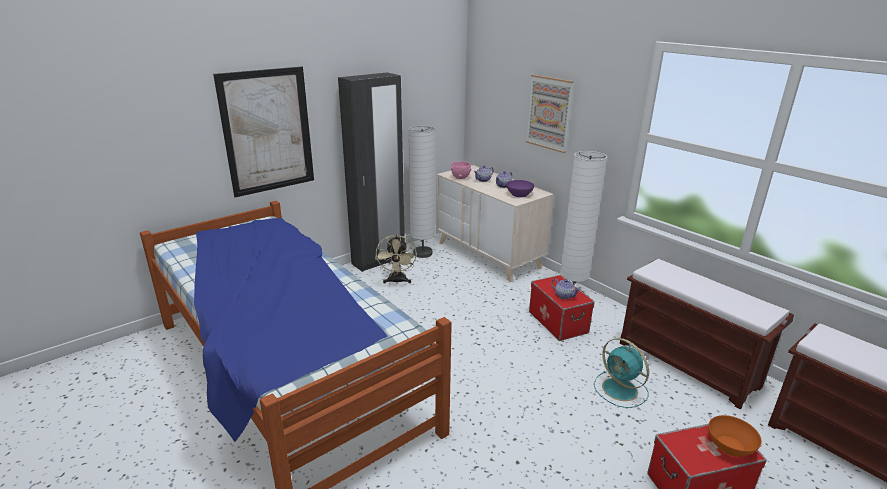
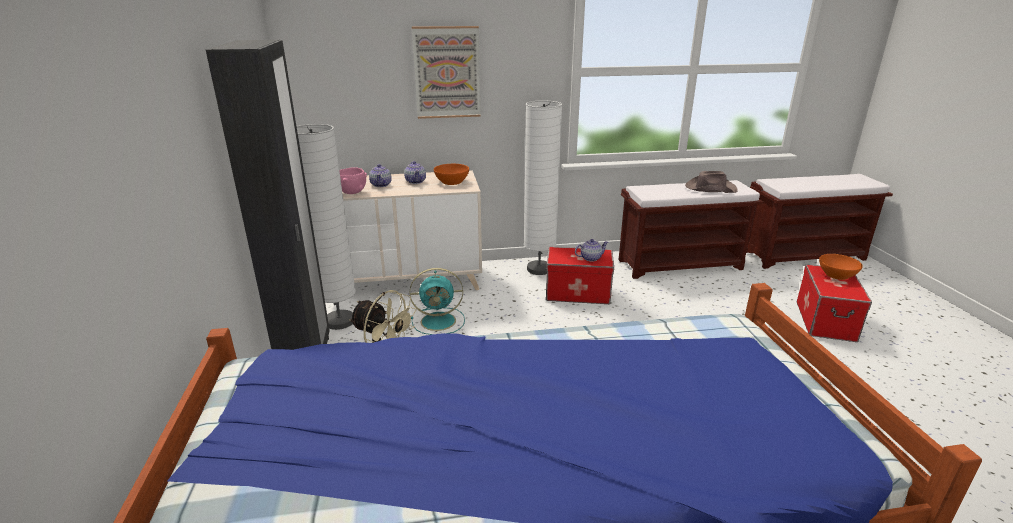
camera: 60 degrees left, 0 degrees up
picture [213,66,314,197] -> none
purple bowl [506,180,534,197] -> orange bowl [434,164,469,185]
turquoise fan [594,338,649,408] -> turquoise fan moved to [410,268,465,335]
none -> brown hat [685,171,738,193]

